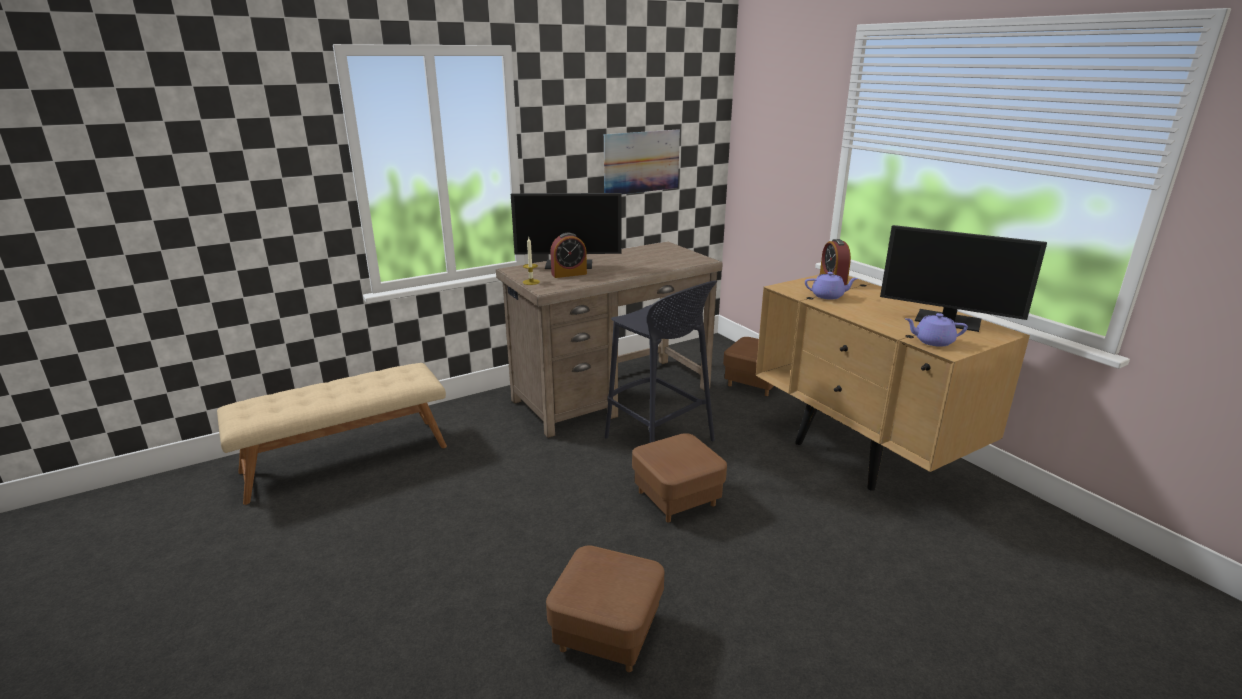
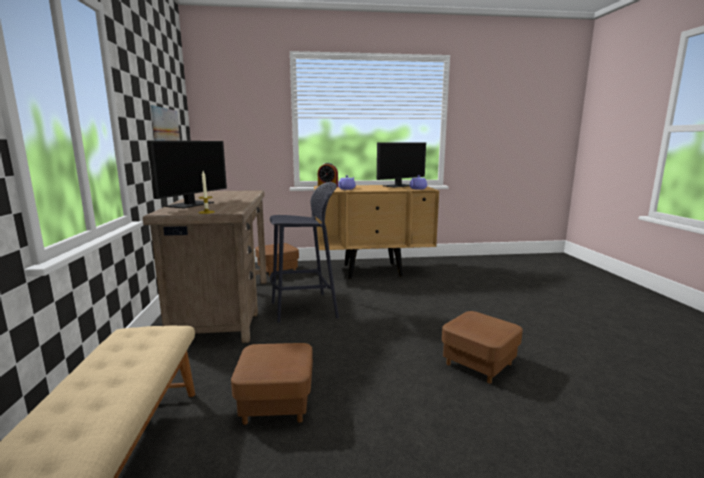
camera: 65 degrees left, 10 degrees down
alarm clock [550,233,587,278] -> none
brown ottoman [632,433,727,523] -> brown ottoman moved to [231,343,313,425]

